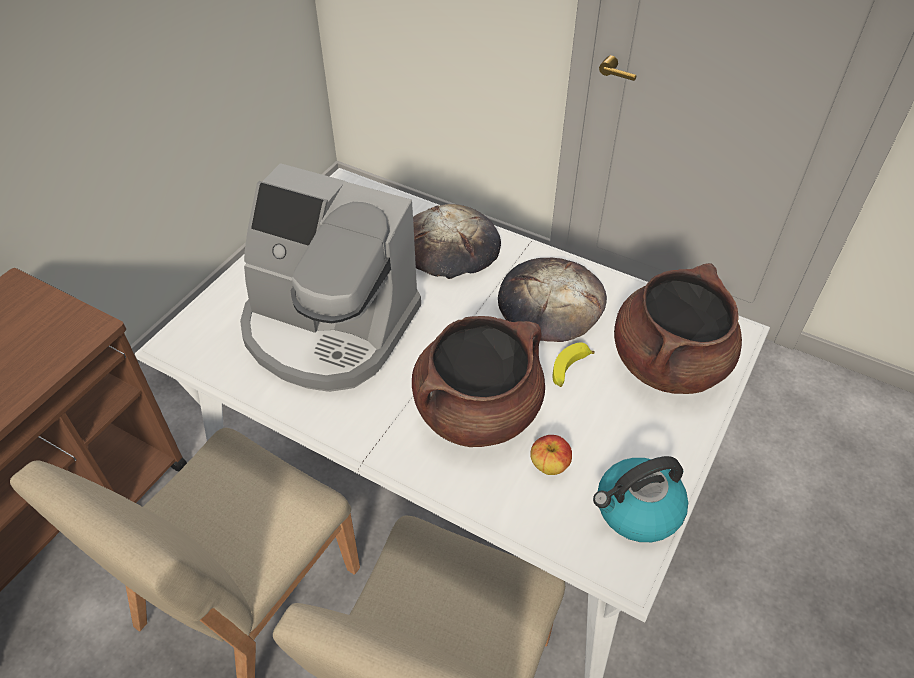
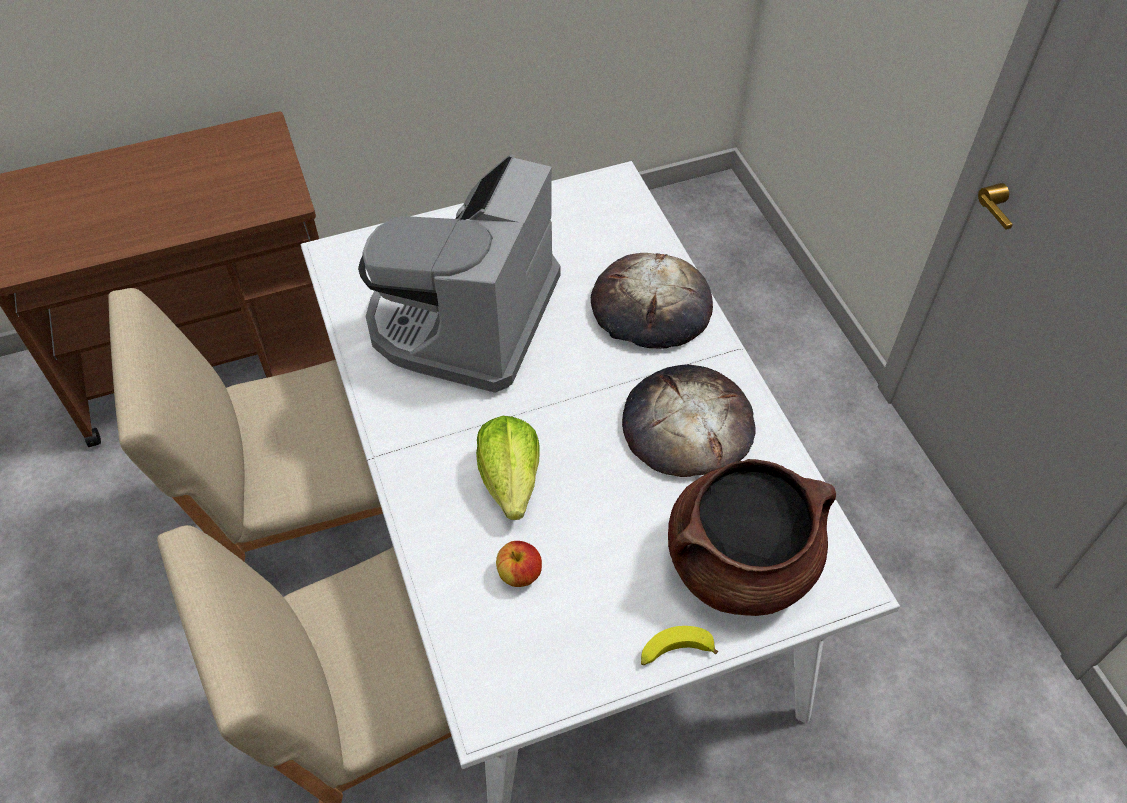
camera: 40 degrees right, 5 degrees up
coffee machine [240,163,421,392] -> coffee machine turned 45 degrees clockwise [358,154,560,393]
brown cooking pot [412,316,545,447] -> lettuce [476,416,540,520]
banana [553,342,594,387] -> banana moved to [641,626,718,665]
kettle [593,456,688,542] -> none

